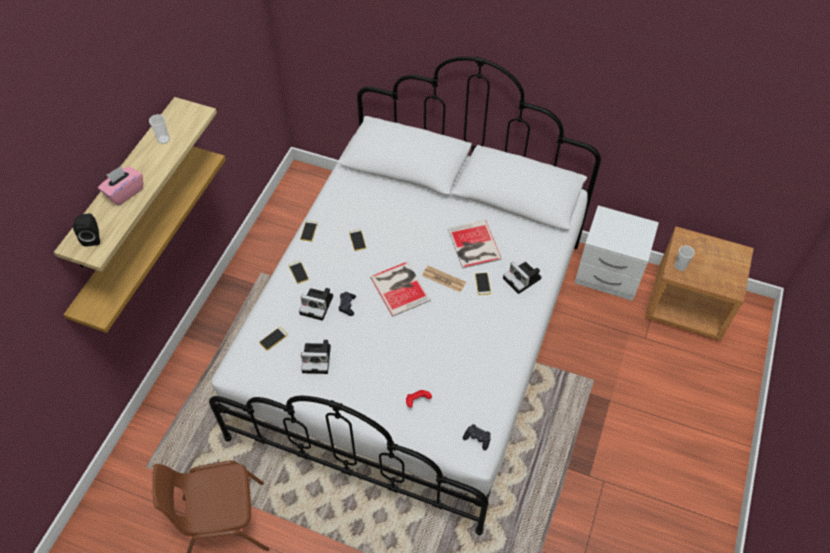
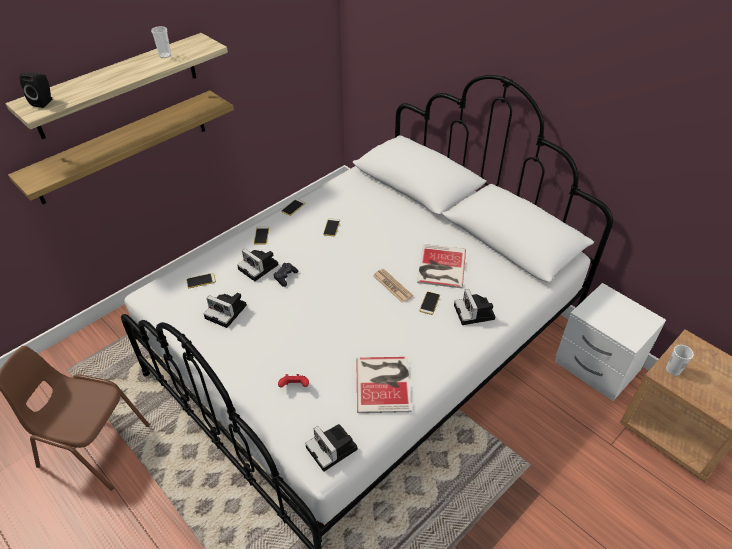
camera: 25 degrees right, 10 degrees down
pink tissue box [98,166,143,206] -> none
book [370,261,431,317] -> book moved to [356,357,412,413]
black game controller [463,424,491,450] -> camera [305,424,358,472]

